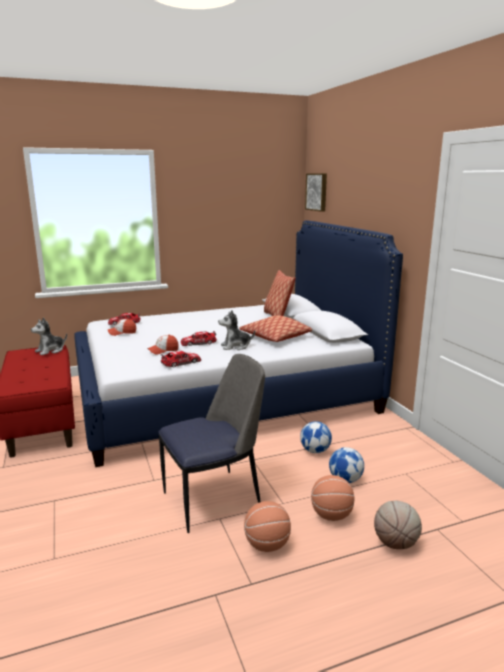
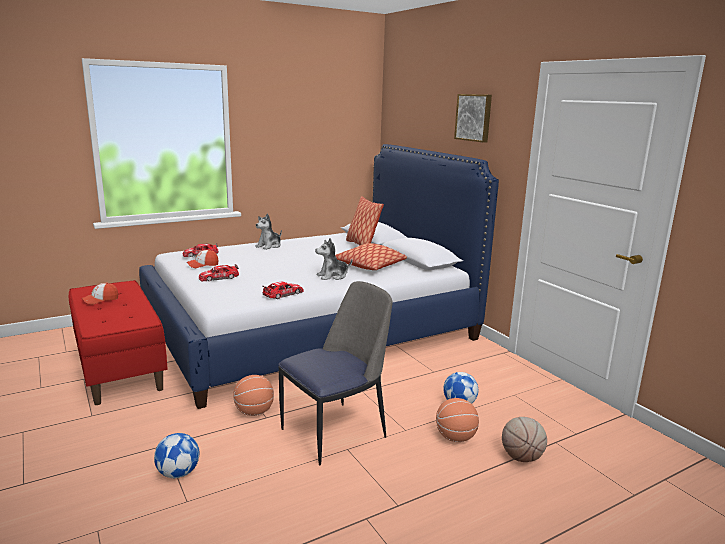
camera: 10 degrees left, 0 degrees up
plush toy [31,317,67,355] -> plush toy moved to [256,213,282,250]
cap [147,335,179,355] -> cap moved to [81,283,118,305]
toy car [181,331,217,346] -> toy car moved to [199,264,239,281]
basketball [244,501,291,552] -> basketball moved to [233,375,274,416]
football [300,421,332,453] -> football moved to [154,433,199,478]
picture [305,173,327,212] -> picture moved to [454,94,492,143]

